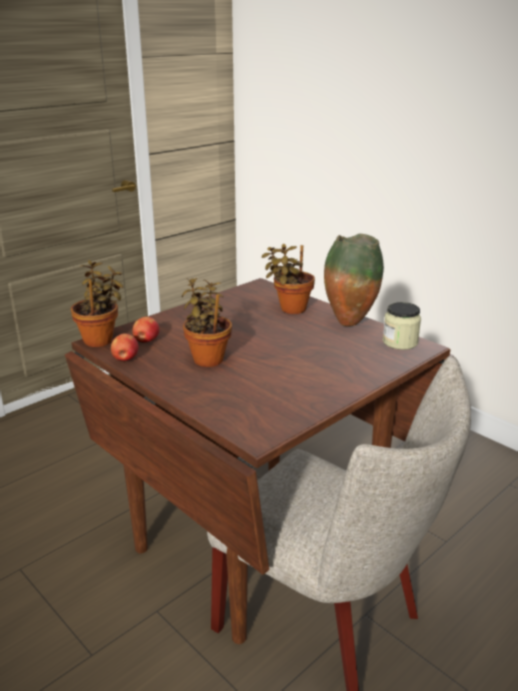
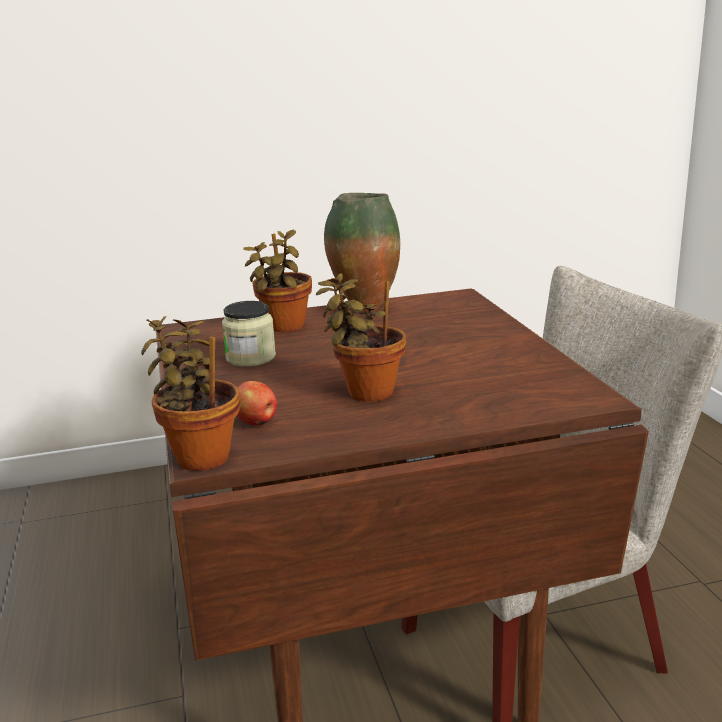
camera: 60 degrees left, 5 degrees down
apple [111,333,139,362] -> none
jar [383,302,421,350] -> jar moved to [222,301,276,366]

